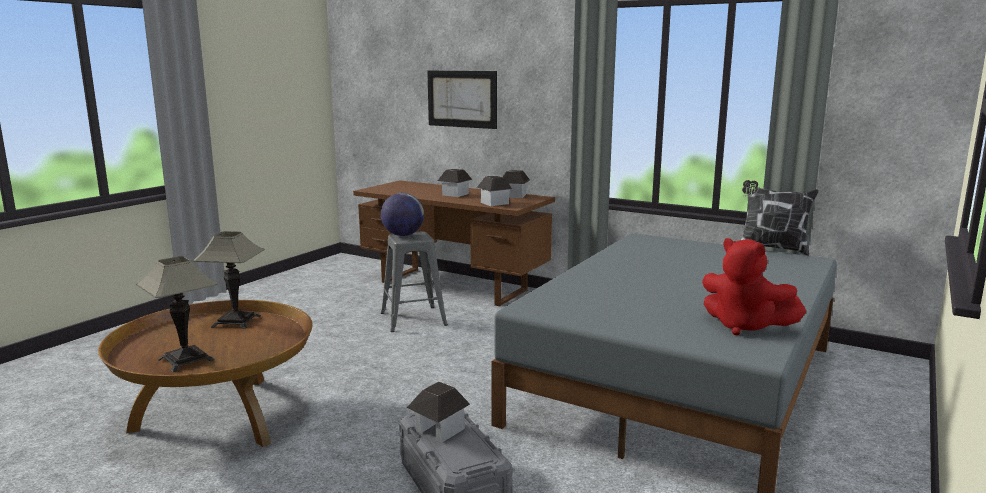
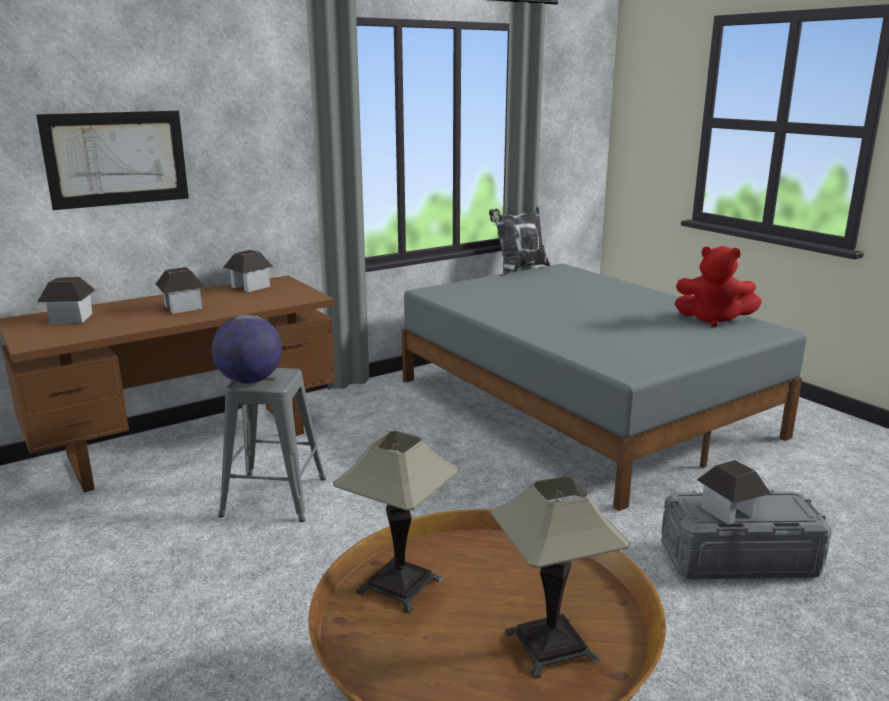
camera: 65 degrees left, 5 degrees up
toy house [477,176,512,206] -> toy house moved to [37,277,96,324]
red plush toy [702,238,806,335] -> red plush toy turned 45 degrees clockwise [675,246,762,327]

